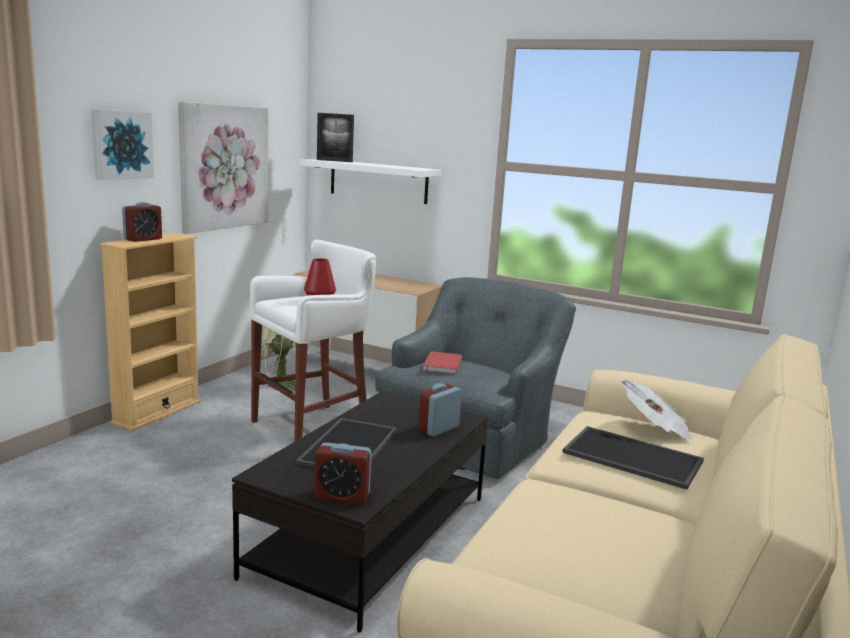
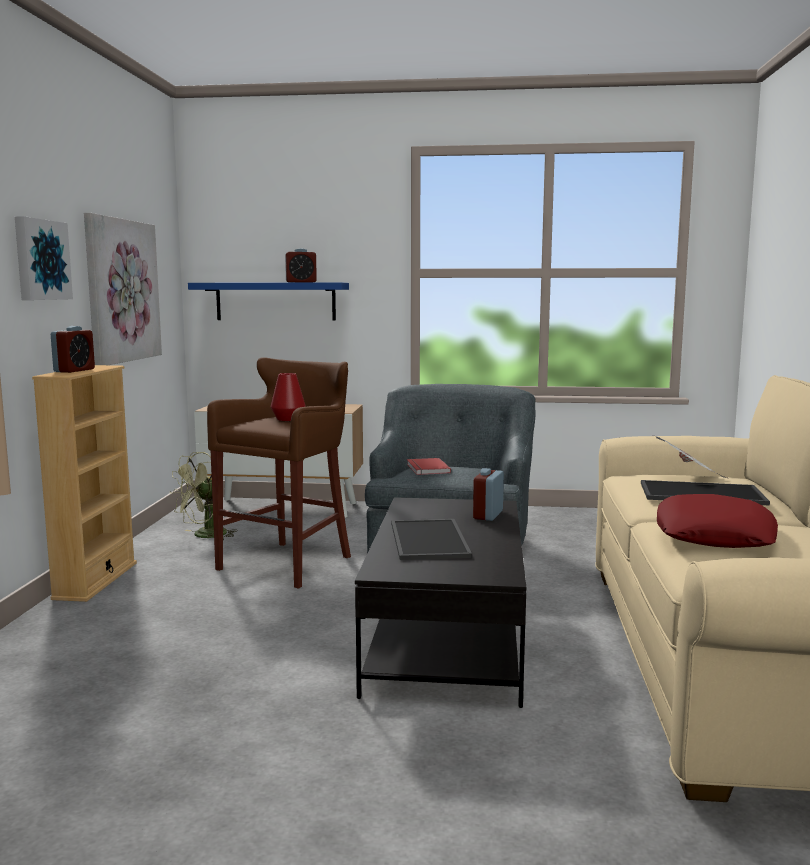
camera: 20 degrees left, 5 degrees down
white stool [250,240,376,442] -> brown stool [207,357,351,589]
white shelf [300,159,441,204] -> blue shelf [188,282,349,321]
alarm clock [314,442,371,505] -> alarm clock moved to [285,248,317,282]
picture frame [317,113,354,162] -> none
none -> red pillow [657,494,778,548]

